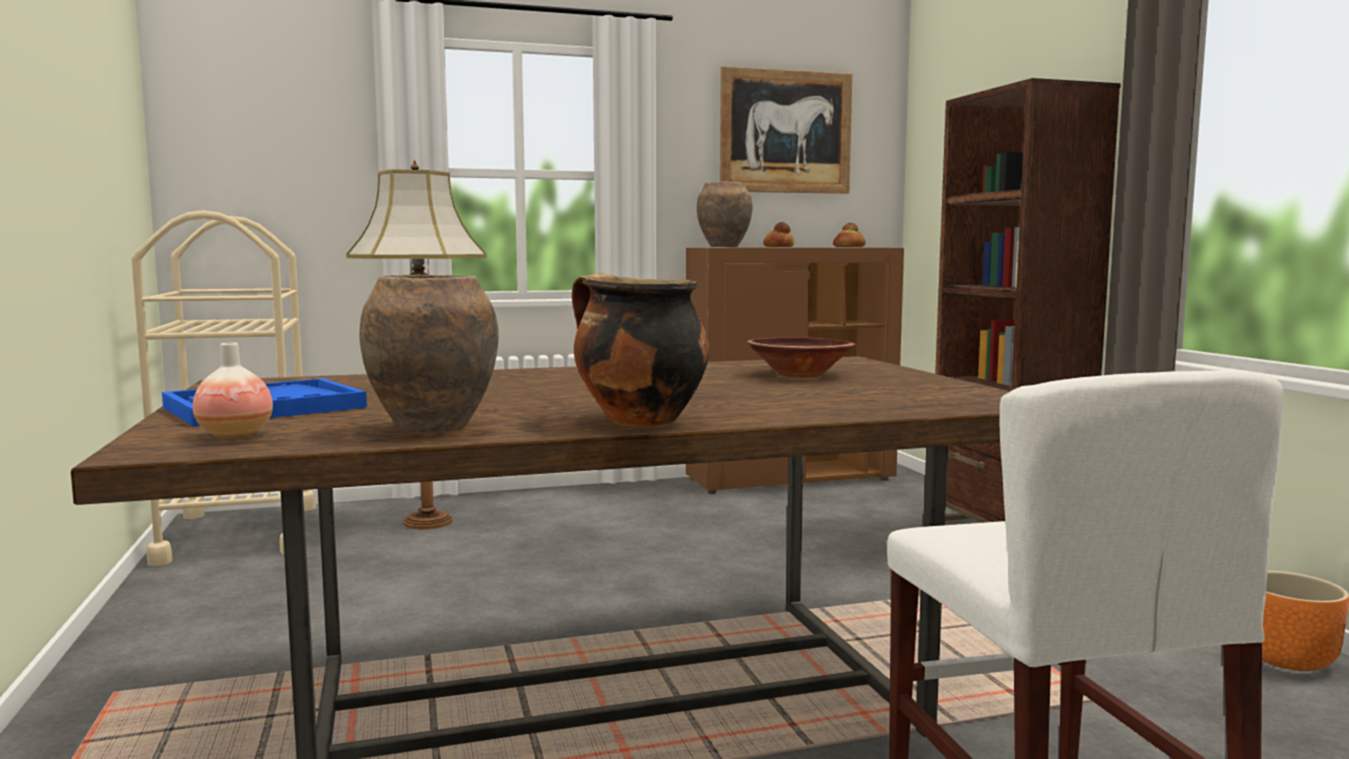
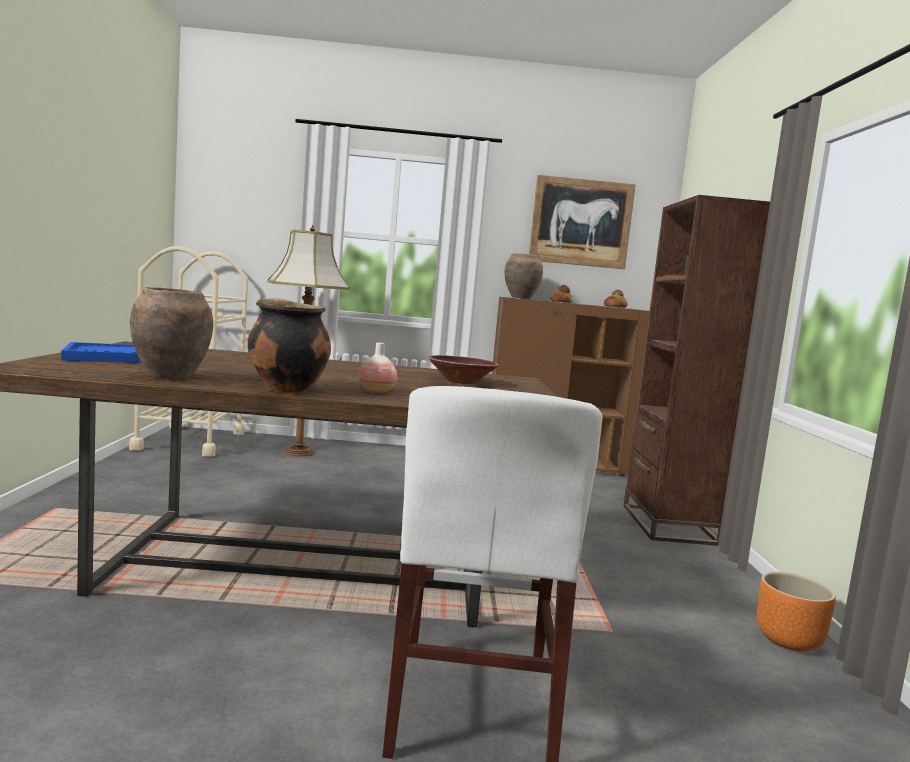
camera: 15 degrees right, 0 degrees up
vase [193,343,273,439] -> vase moved to [359,342,397,393]

